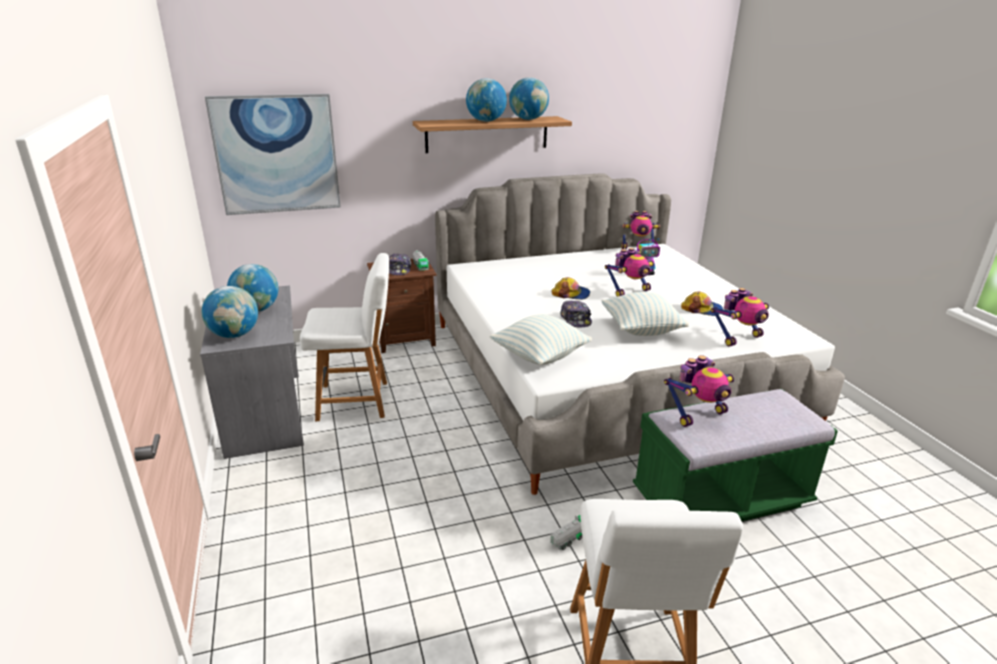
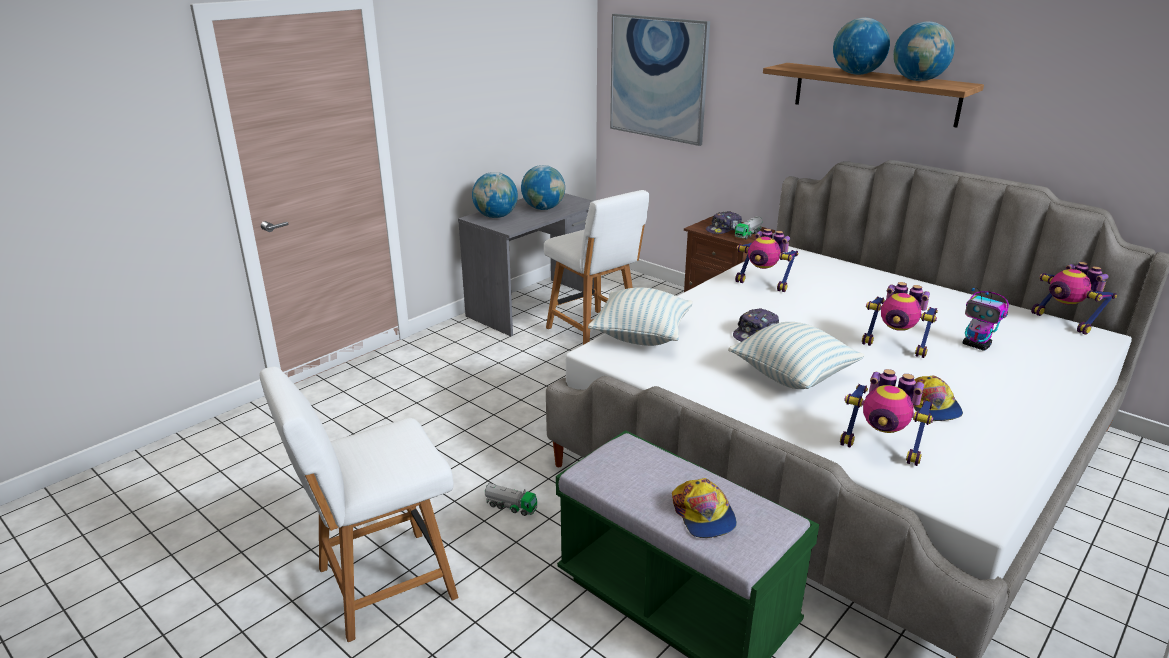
camera: 60 degrees right, 0 degrees up
cap [552,277,590,300] -> cap moved to [672,478,737,538]
toy robot [664,355,734,427] -> toy robot moved to [735,229,798,292]

